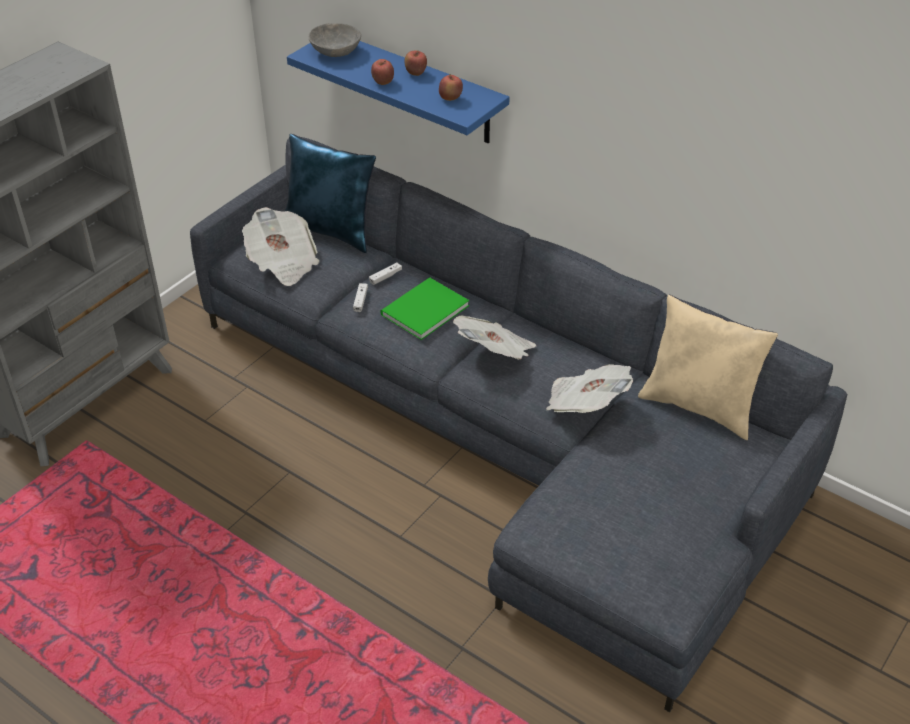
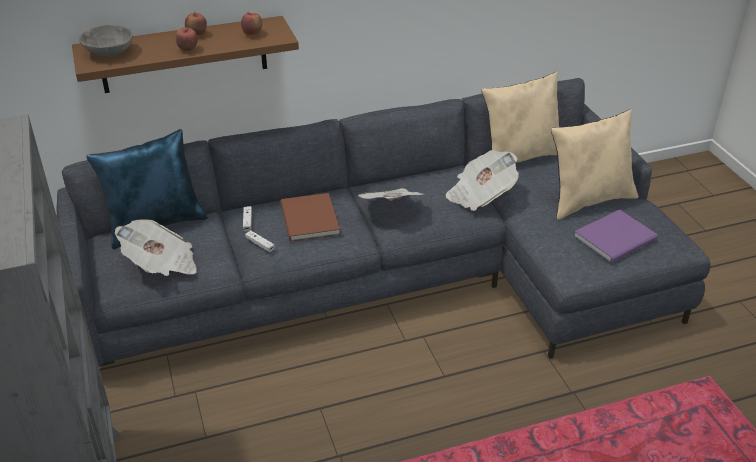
camera: 55 degrees left, 5 degrees down
blue shelf [287,41,510,143] -> brown shelf [72,16,299,93]
green book [380,277,469,340] -> brown book [280,193,340,241]
none -> beige pillow [551,109,639,220]
none -> purple book [574,209,658,263]

